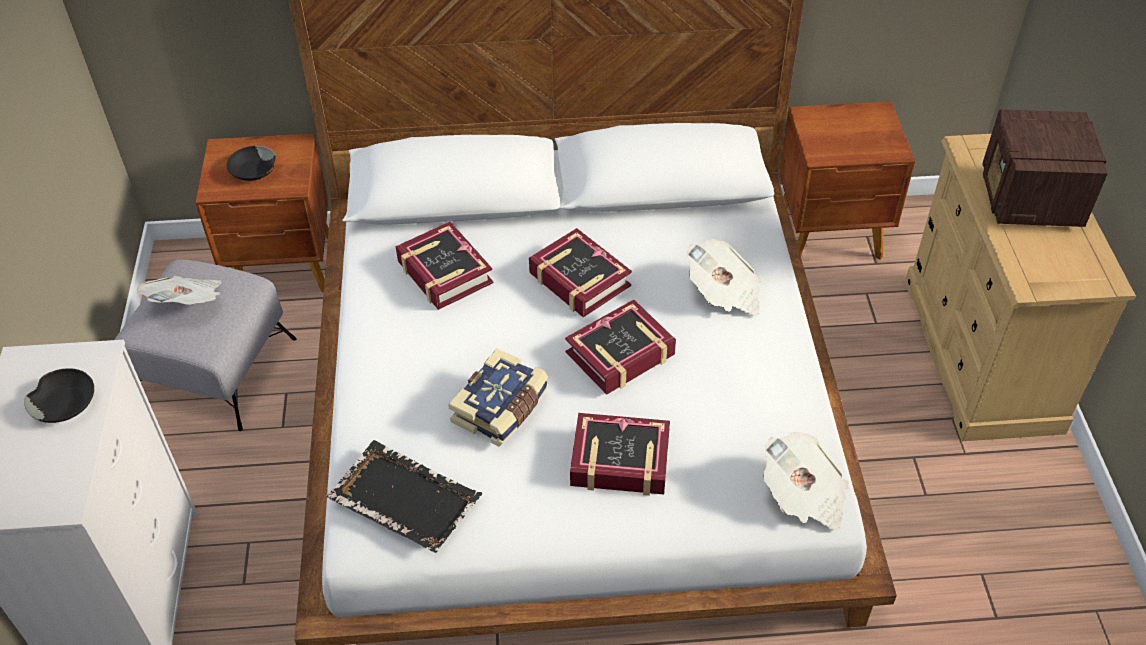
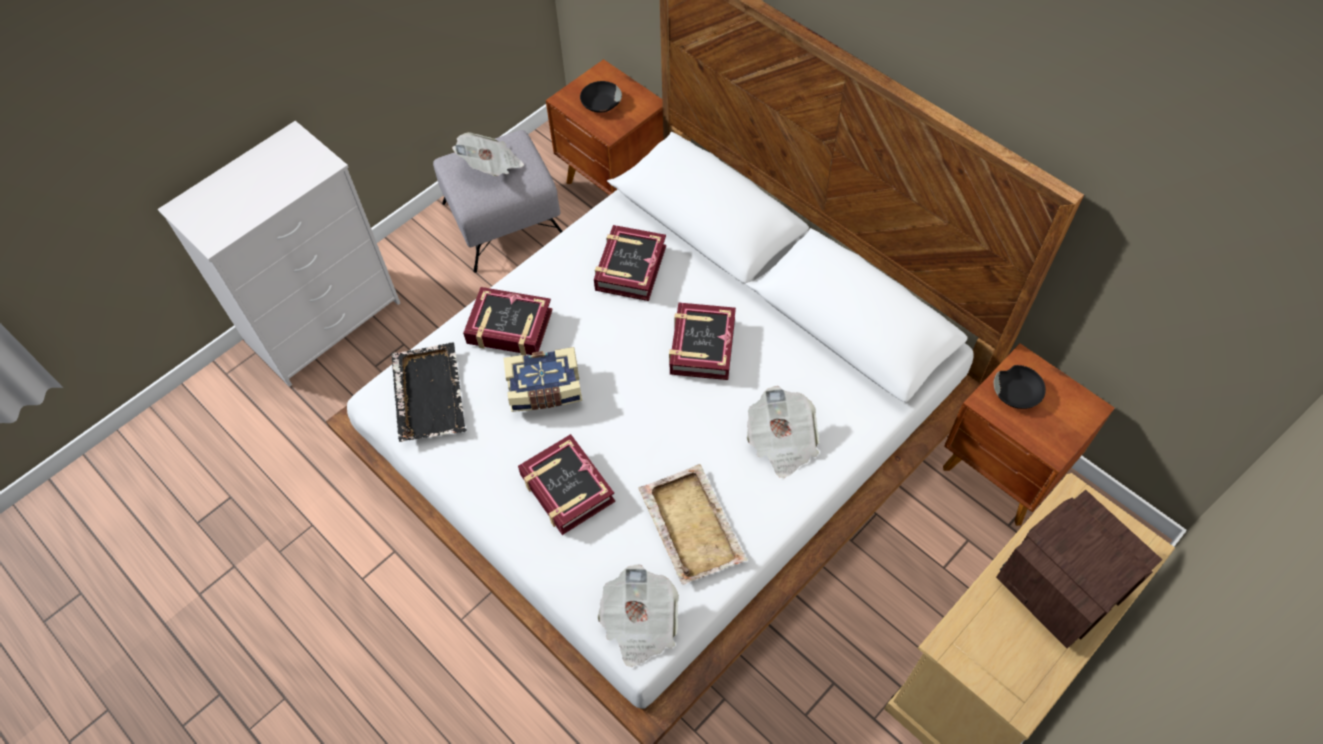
camera: 50 degrees right, 10 degrees up
black bowl [24,368,94,423] -> black bowl moved to [994,365,1046,409]
book [565,300,676,395] -> book moved to [463,287,553,356]
none -> beige tray [638,464,748,585]

